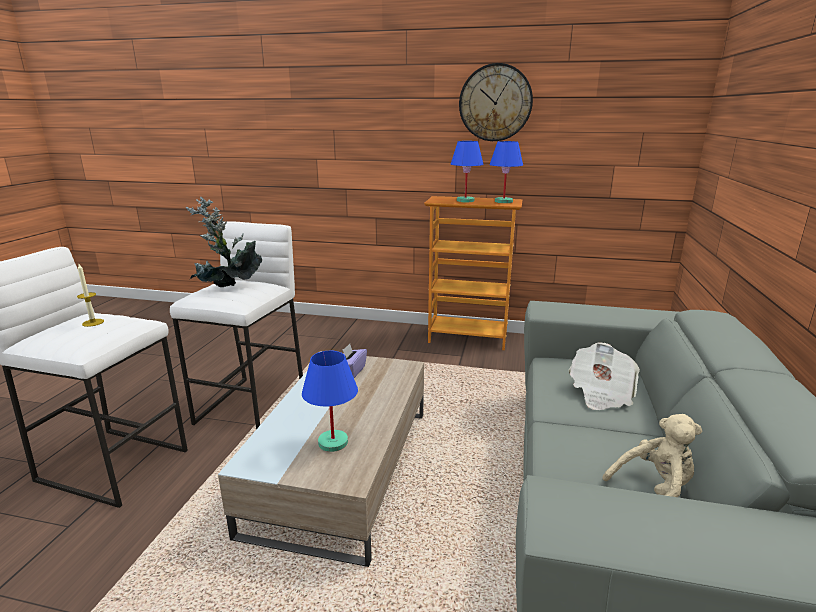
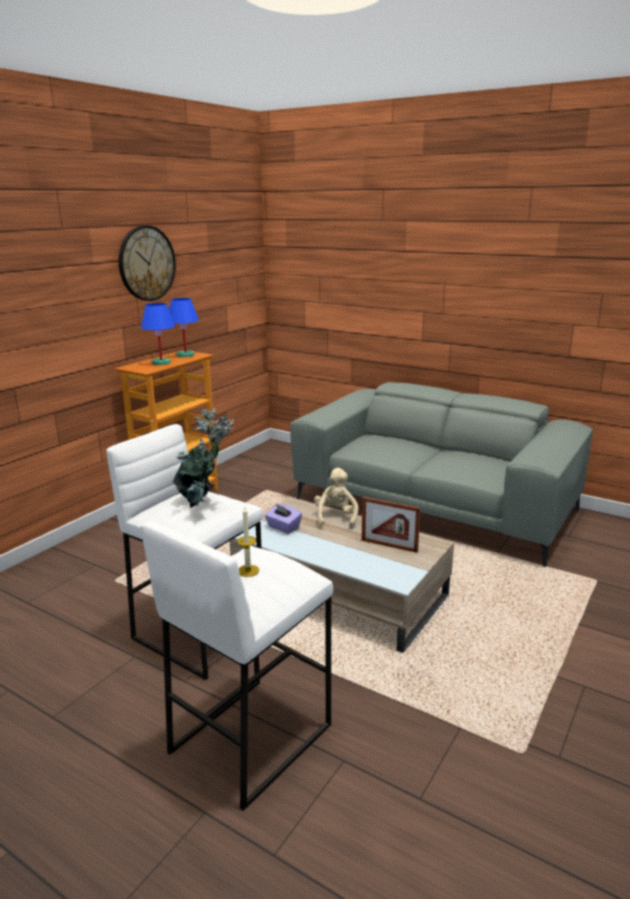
camera: 70 degrees left, 0 degrees up
blue table lamp [302,351,358,452] -> picture frame [361,497,421,553]
newspaper [569,342,640,410] -> none
beige plush toy [602,414,702,497] -> beige plush toy moved to [314,468,358,529]

